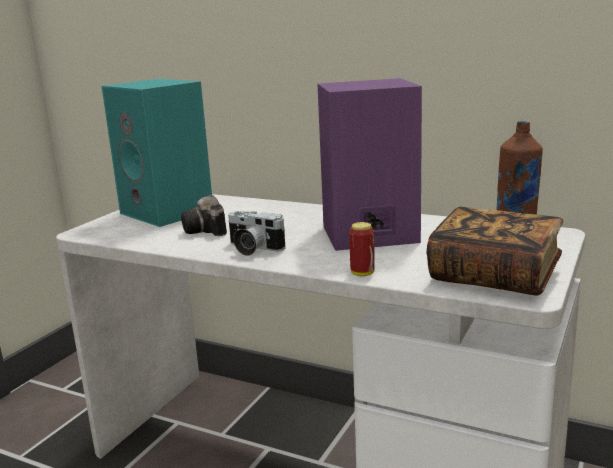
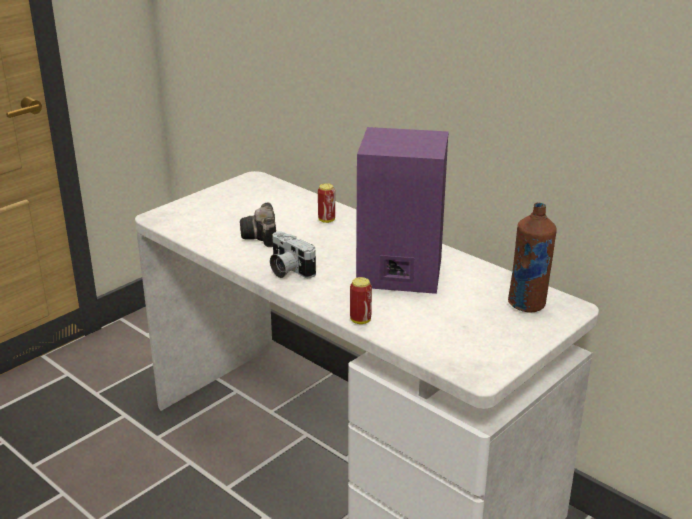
camera: 15 degrees right, 10 degrees up
turquoise speaker [102,79,212,227] -> none
book [427,207,563,296] -> none
none -> can [318,183,335,223]

